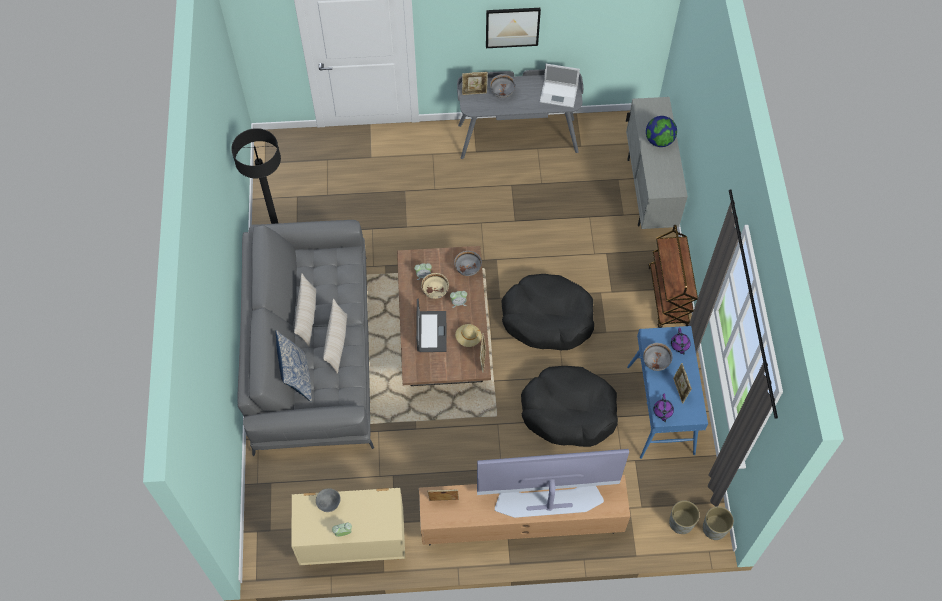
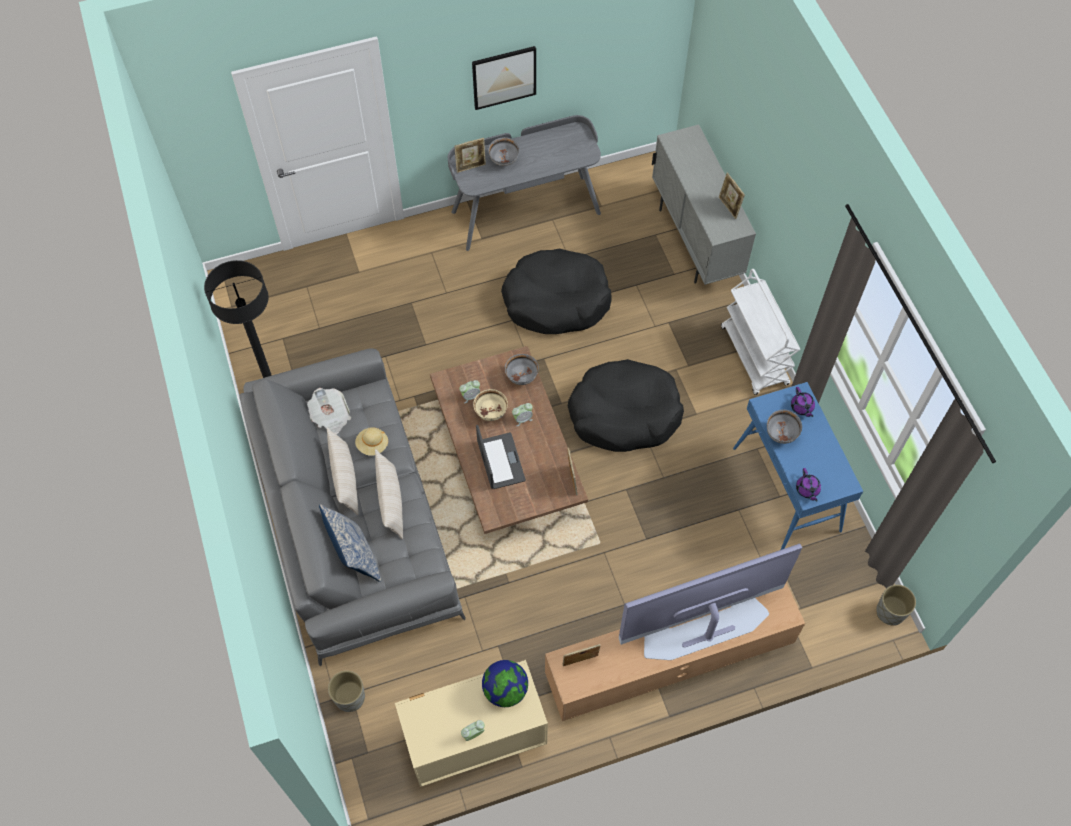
camera: 15 degrees left, 0 degrees up
grey bowl [316,488,340,512] -> none
beige hat [455,324,482,347] -> beige hat moved to [355,427,388,456]
black dog bed [521,366,618,447] -> black dog bed moved to [501,248,612,334]
laptop [540,64,580,108] -> none
globe [646,116,677,147] -> globe moved to [482,660,528,707]
brown cart [648,225,698,328] -> white cart [721,269,800,395]
grey planter [669,501,700,534] -> grey planter moved to [328,671,365,712]
picture frame [673,363,692,404] -> picture frame moved to [719,172,745,219]
none -> newspaper [307,388,351,434]

